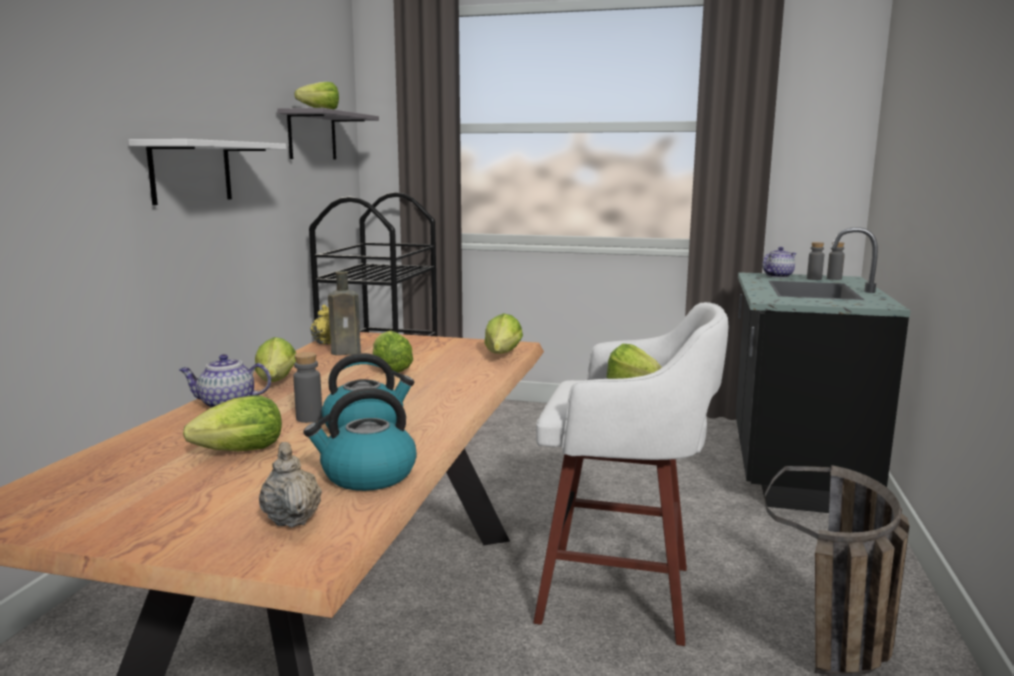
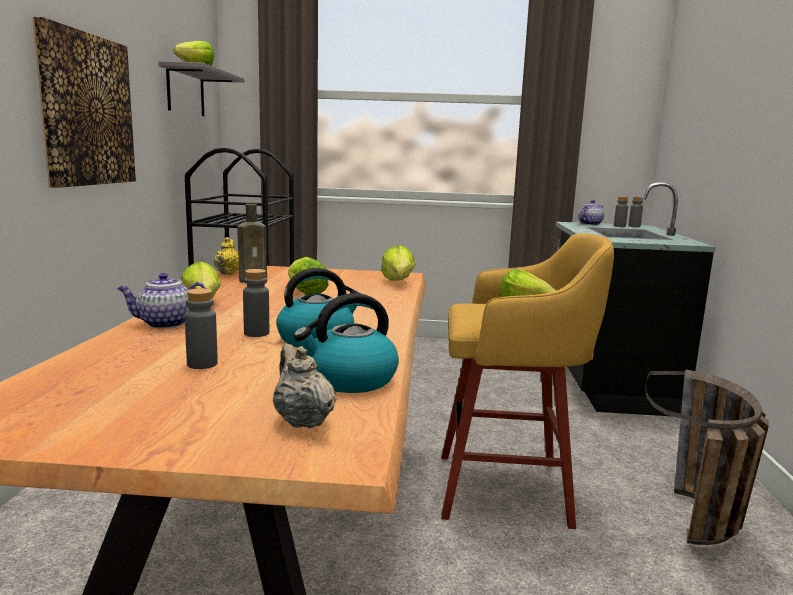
camera: 10 degrees left, 0 degrees up
white shelf [128,139,286,205] -> picture [32,17,136,188]
lettuce [183,395,282,451] -> grey bottle [185,288,218,369]
white stool [533,302,728,646] -> yellow stool [441,233,614,529]

